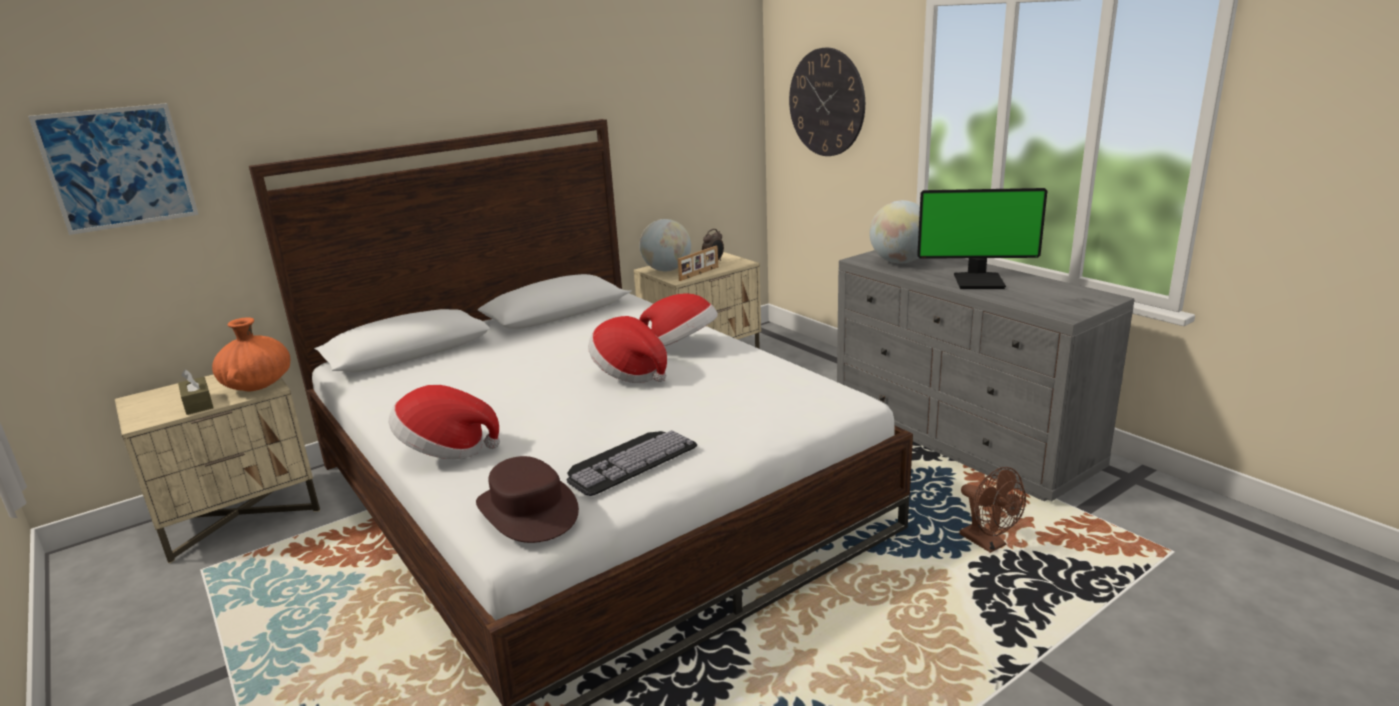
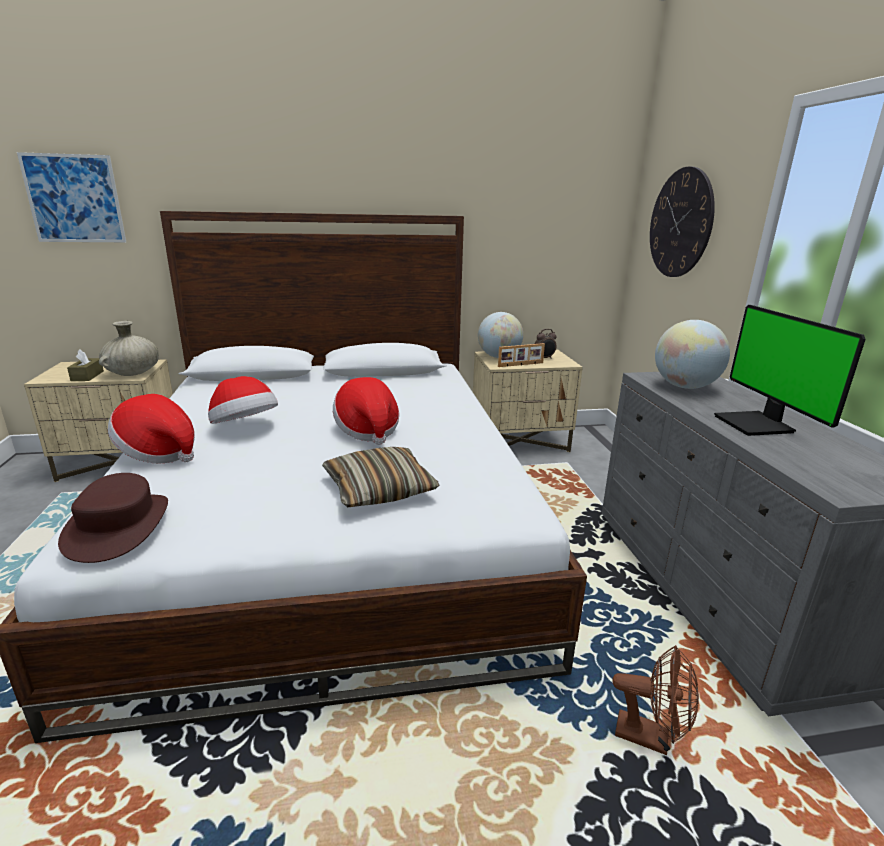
camera: 25 degrees right, 0 degrees up
orange vase [212,317,290,391] -> beige vase [99,321,159,376]
keyboard [567,430,697,496] -> none
hat [639,293,718,346] -> hat moved to [208,376,278,424]
monitor [917,188,1047,289] -> monitor turned 45 degrees clockwise [714,305,866,436]
brown fan [959,467,1026,553] -> brown fan turned 60 degrees counterclockwise [612,645,699,755]
none -> pillow [322,447,439,508]

